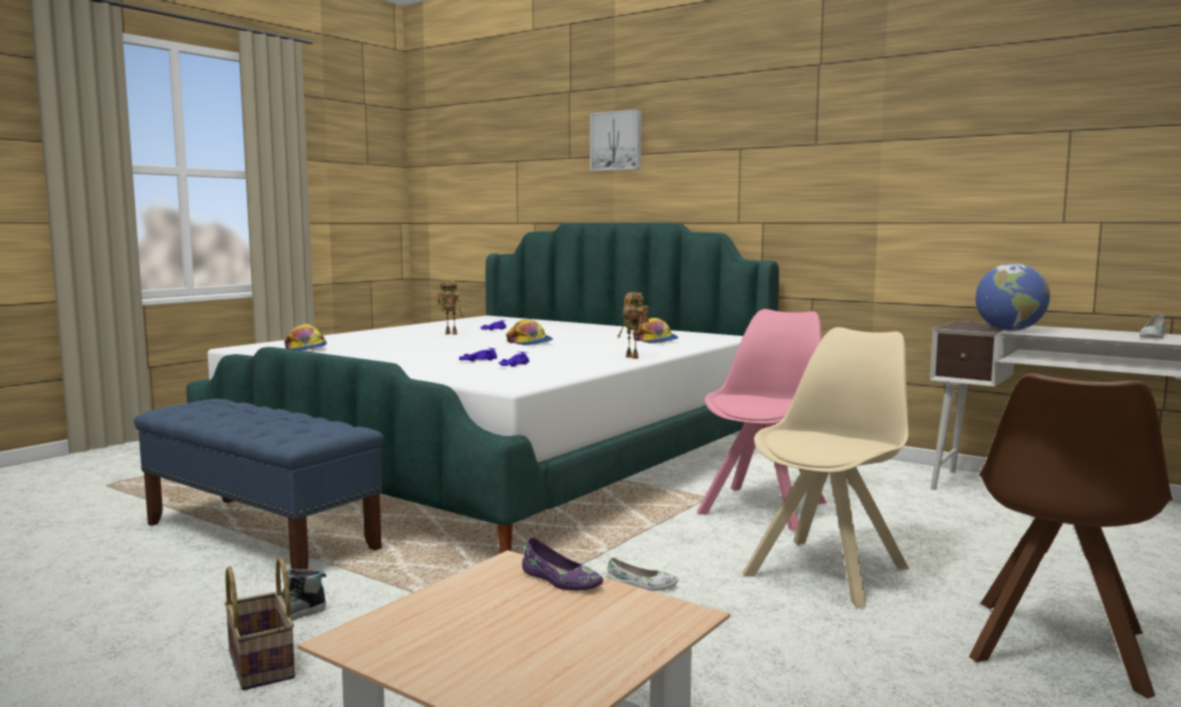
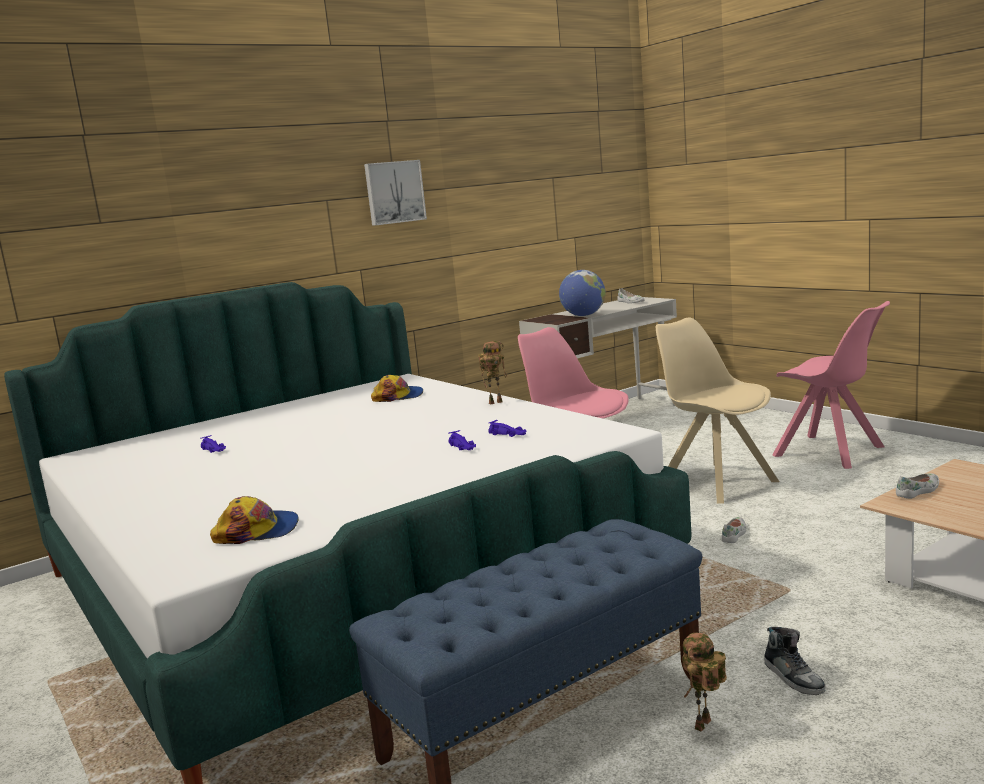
camera: 70 degrees left, 5 degrees up
basket [224,557,295,690] -> none
toy robot [437,280,463,335] -> toy robot moved to [682,633,727,732]
cap [506,319,553,345] -> none
purple shoe [522,537,603,591] -> white shoe [896,473,939,499]
picture [590,109,641,171] -> picture moved to [364,160,427,226]
brown chair [969,373,1173,698] -> pink chair [772,301,890,469]

